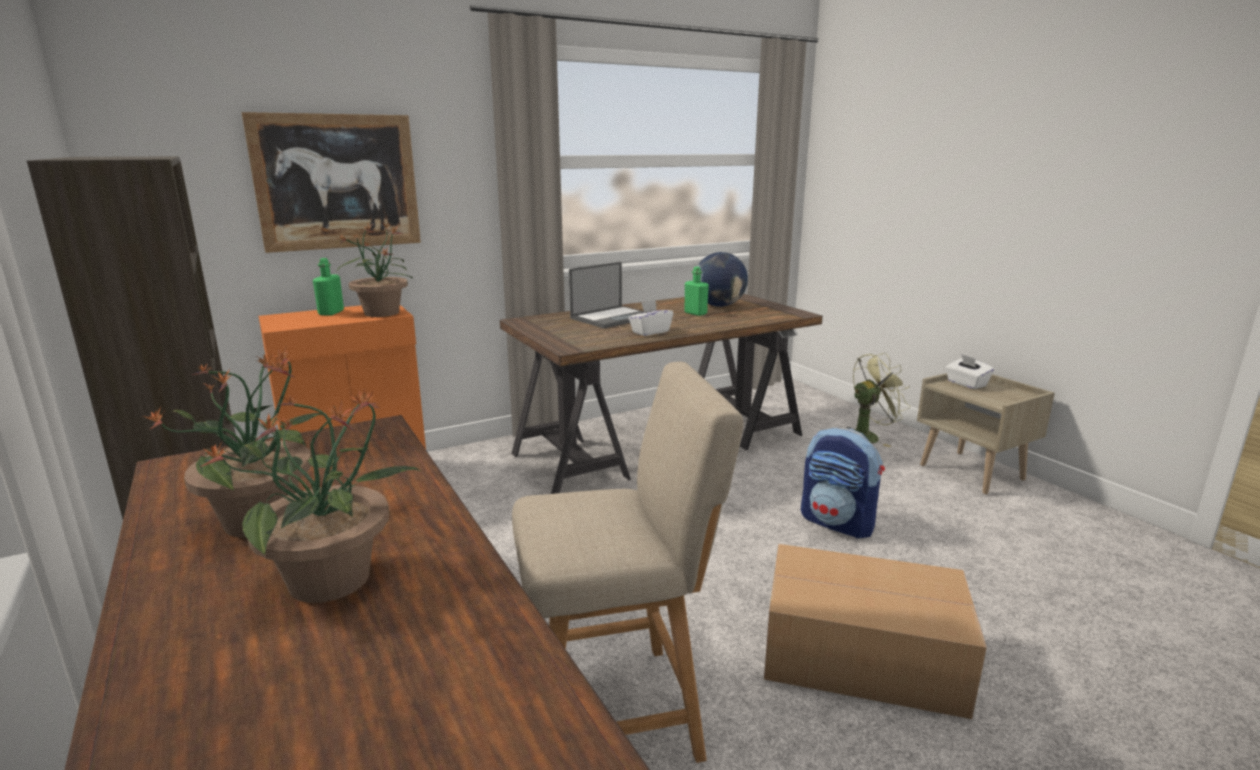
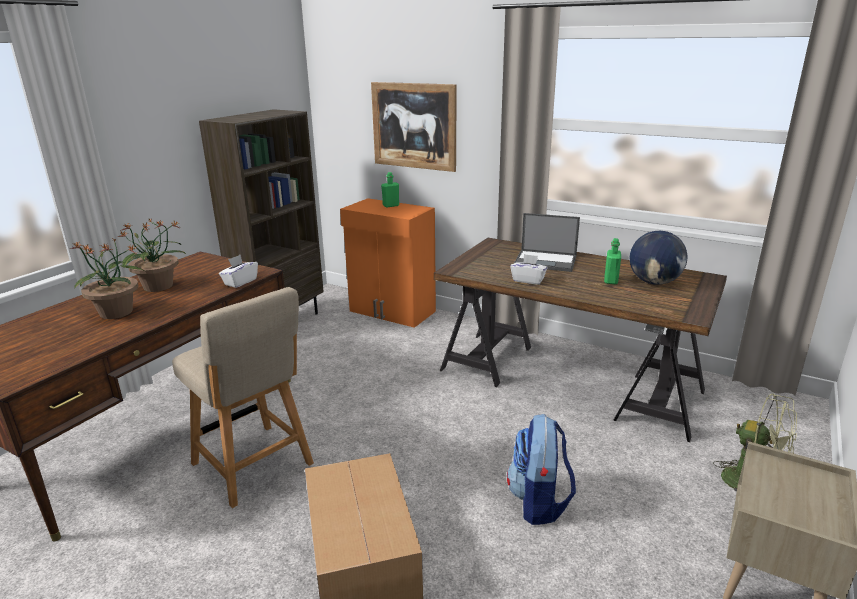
camera: 60 degrees right, 5 degrees up
potted plant [337,223,413,317] -> none
white tissue box [945,354,994,389] -> white tissue box moved to [219,255,258,288]

